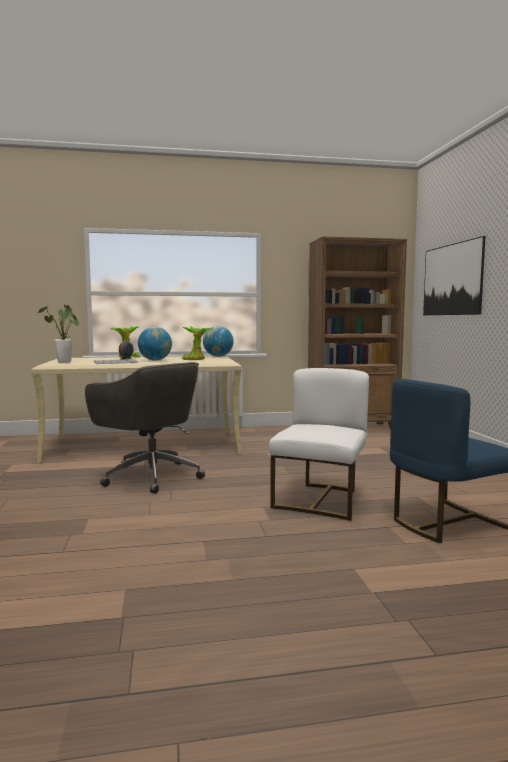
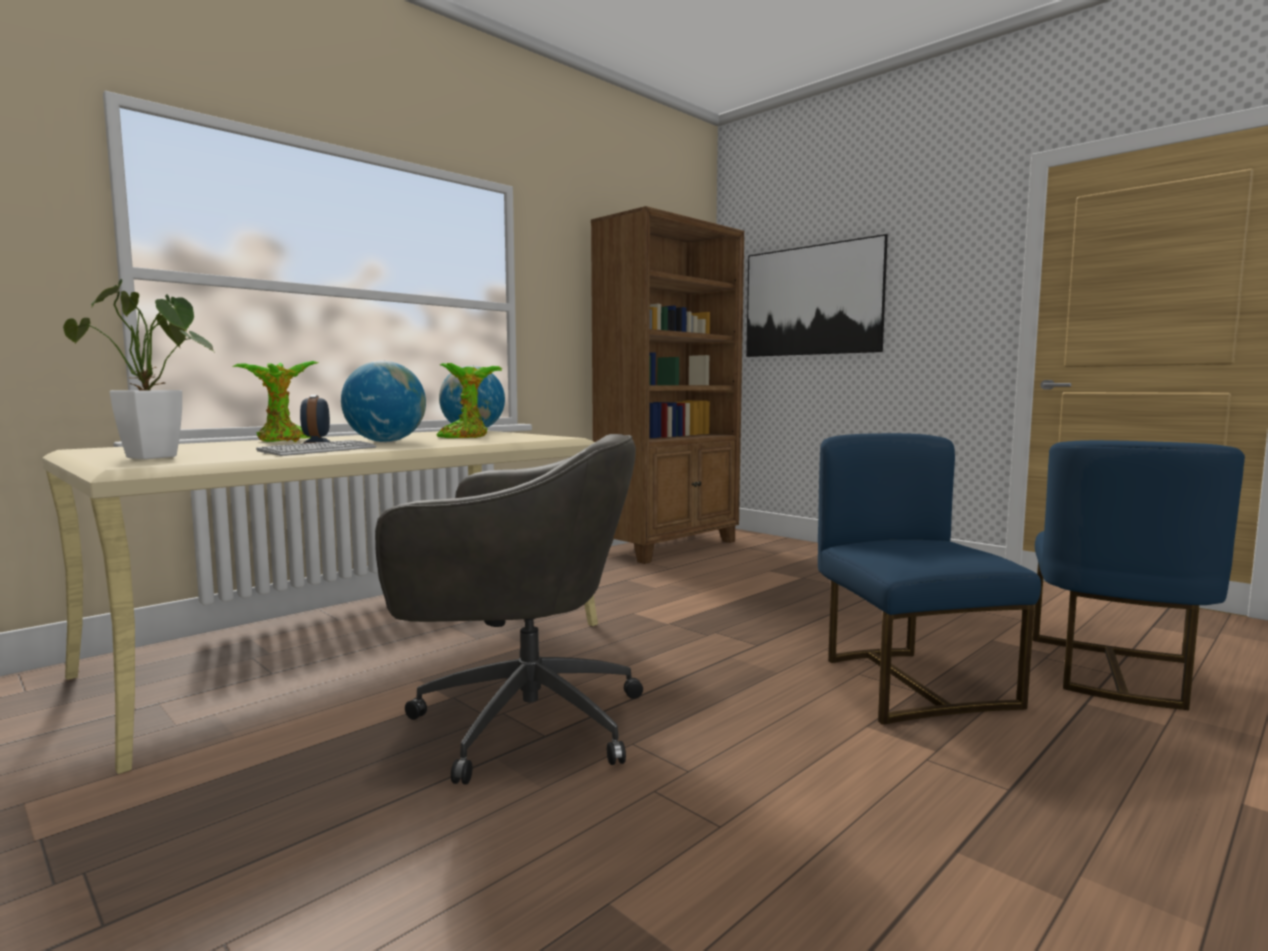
camera: 35 degrees left, 0 degrees up
white chair [269,368,369,521] -> blue chair [818,433,1041,725]

